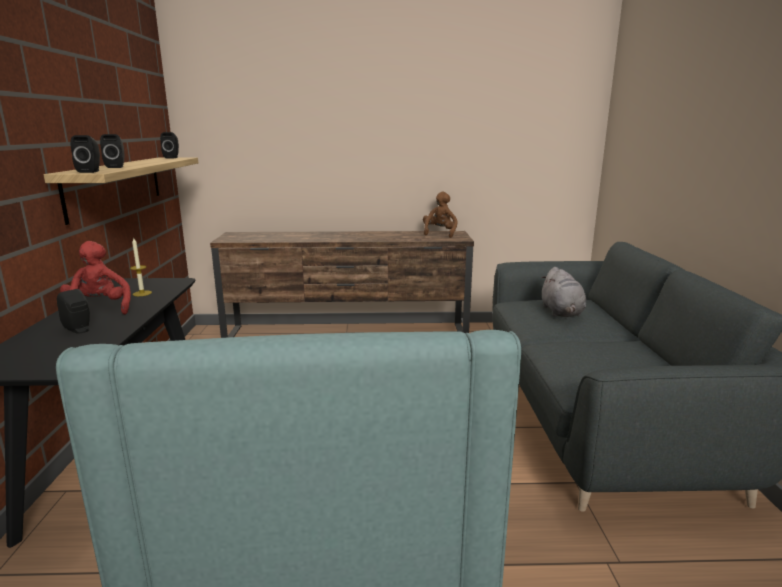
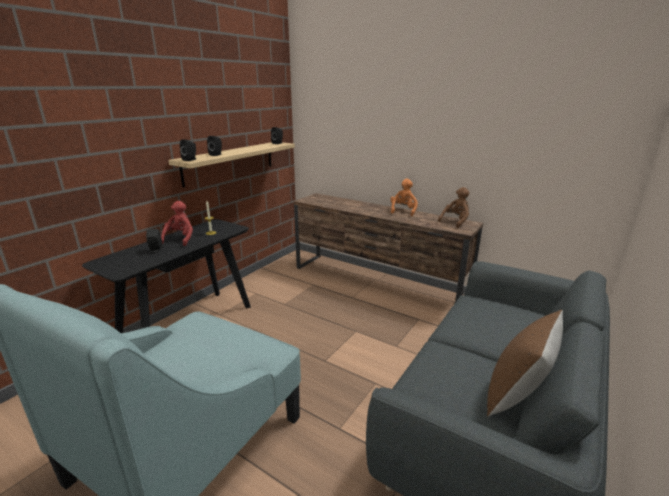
camera: 35 degrees right, 5 degrees up
grey plush toy [541,267,586,317] -> none
none -> orange plush toy [390,179,418,216]
none -> brown pillow [487,310,563,417]

